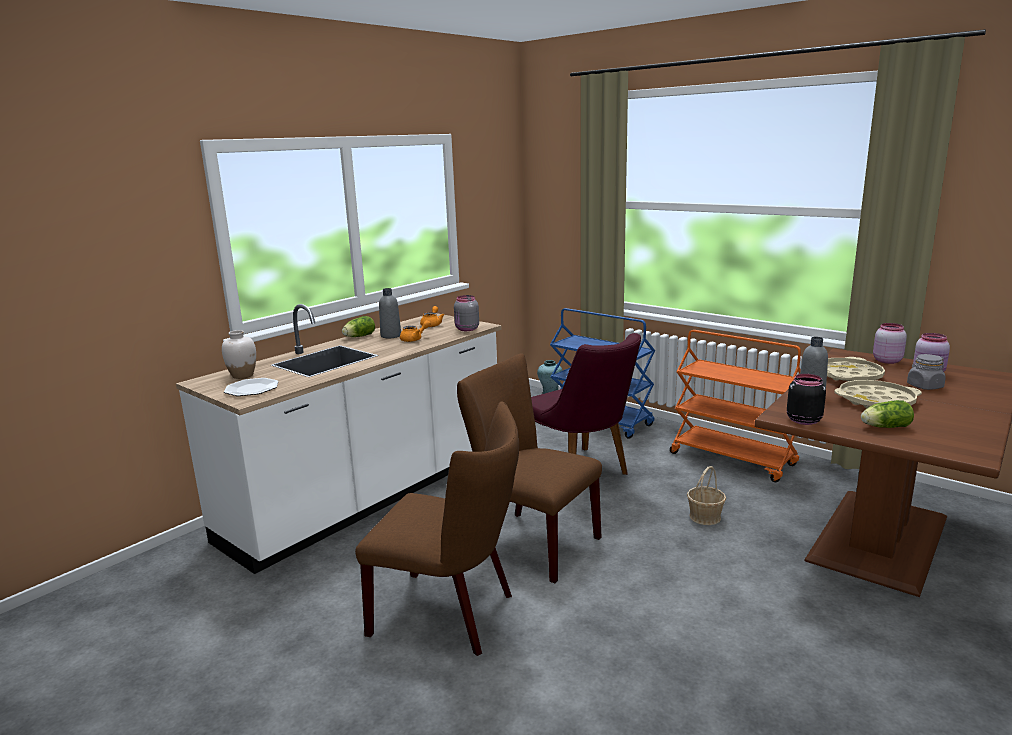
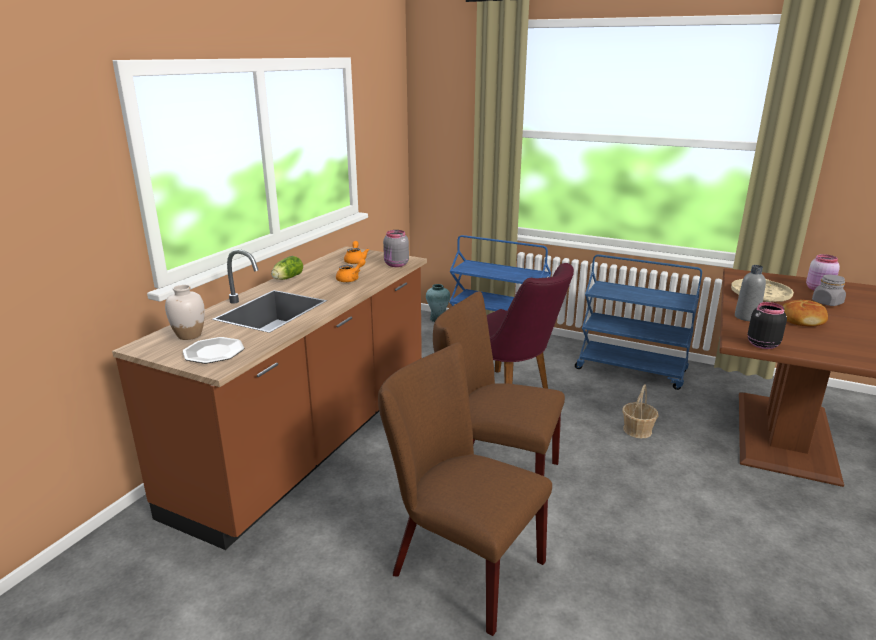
camera: 15 degrees left, 5 degrees up
white counter [176,304,502,574] -> brown counter [112,246,427,550]
brown chair [355,401,519,656] -> brown chair turned 150 degrees counterclockwise [378,343,552,636]
grey bottle [379,288,401,339] -> none
orange cart [670,330,801,482] -> blue cart [575,254,702,390]
beige tray [834,380,922,408] -> bread [783,300,828,327]
lettuce [861,400,914,428] -> none
pink jar [873,323,907,364] -> none

